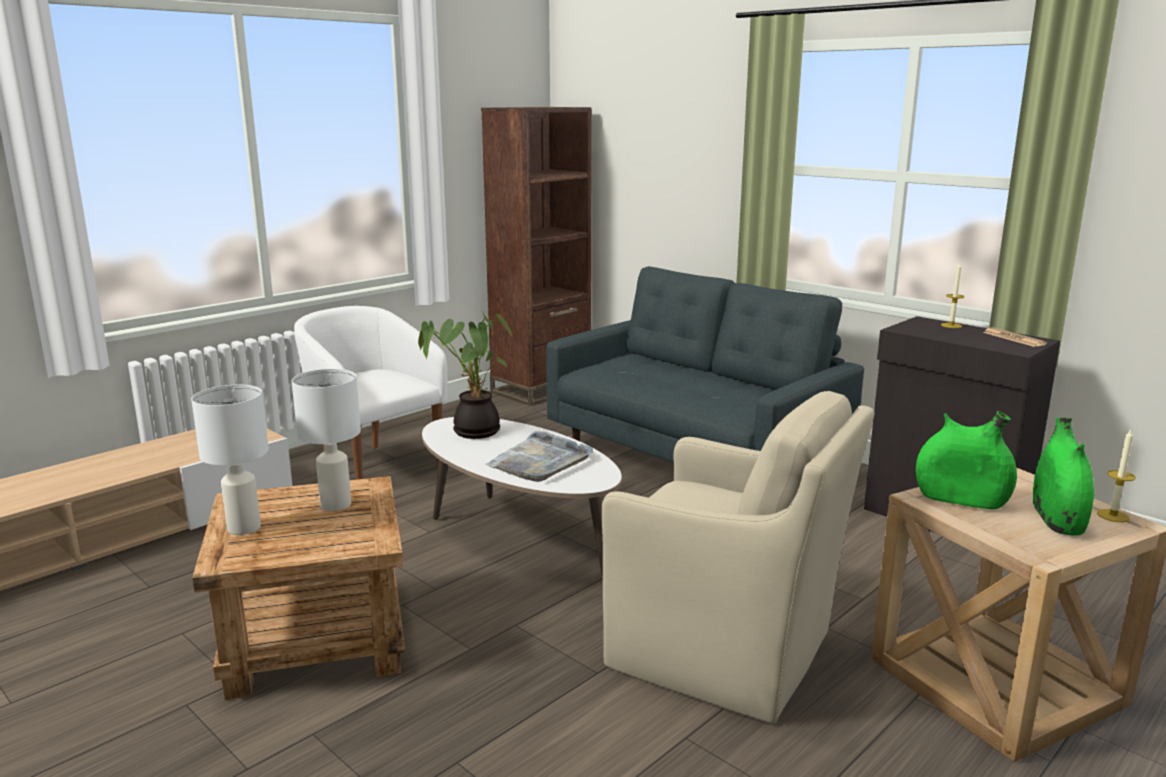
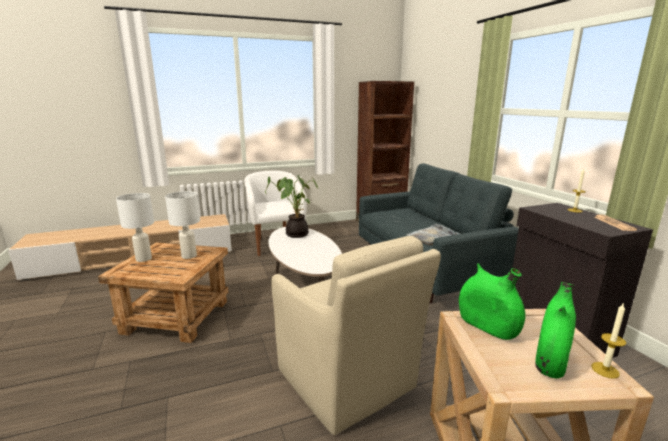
camera: 25 degrees right, 0 degrees up
grey tray [485,431,593,482] -> grey tray moved to [406,224,460,245]

